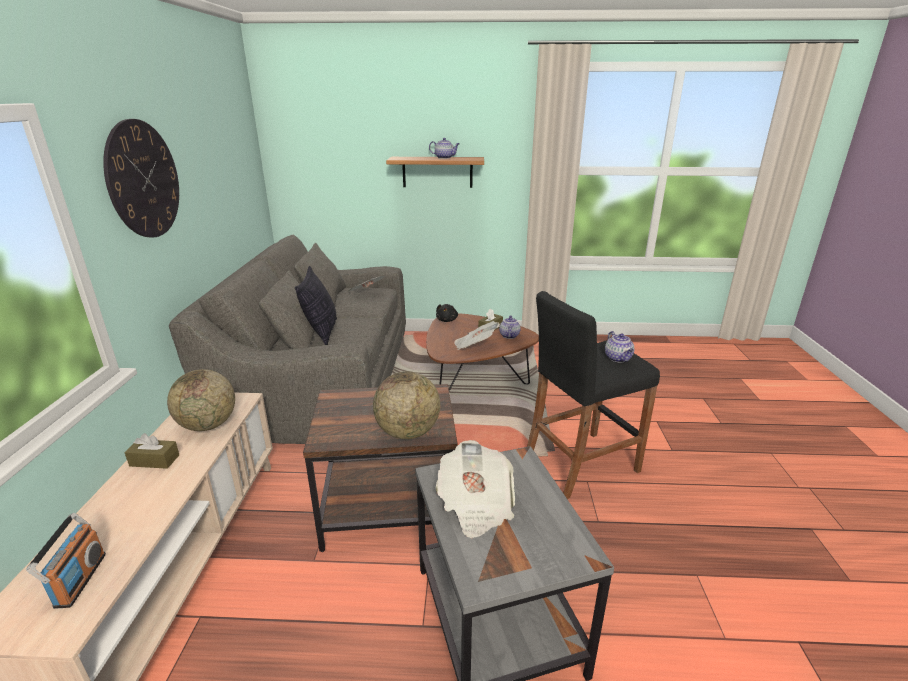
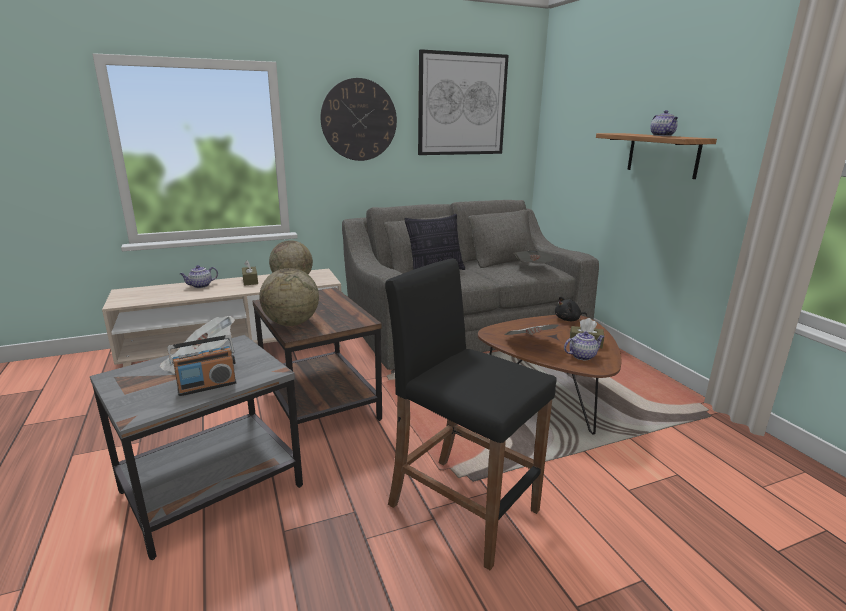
camera: 65 degrees right, 5 degrees down
radio [26,513,106,609] -> radio moved to [168,335,237,396]
teapot [605,331,634,363] -> teapot moved to [180,265,218,288]
none -> picture [418,49,509,155]

